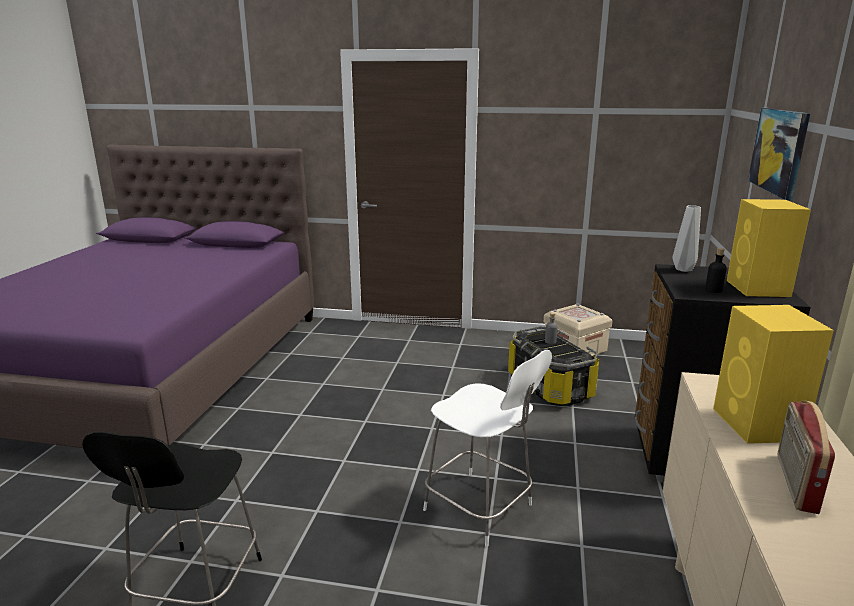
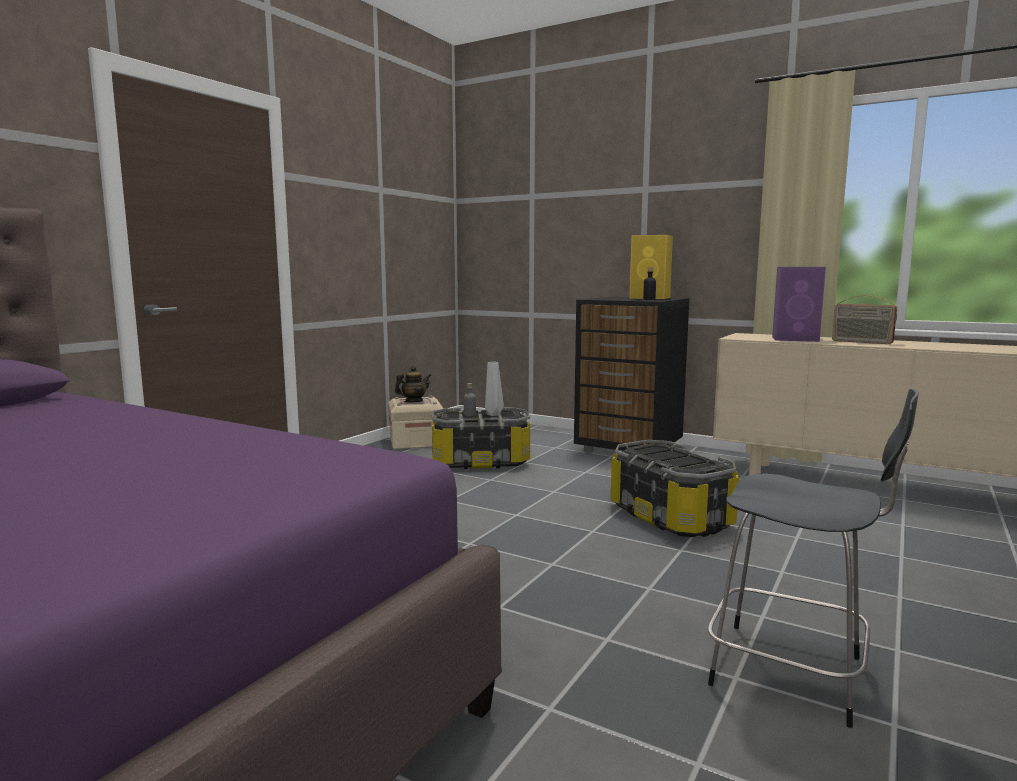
camera: 70 degrees left, 10 degrees down
white chair [423,350,552,547] -> storage box [610,440,739,537]
grey vase [672,205,701,272] -> grey vase moved to [485,362,504,416]
yellow speaker [713,305,834,444] -> purple speaker [772,267,826,342]
picture [748,108,810,201] -> none
none -> teapot [395,366,431,402]

